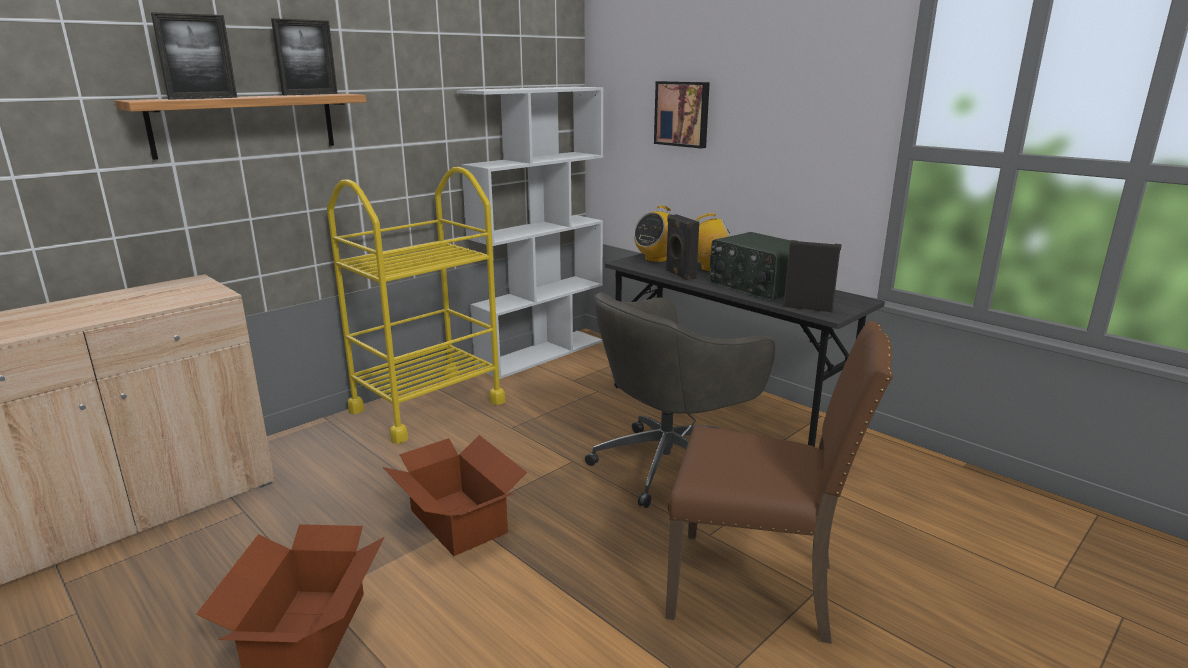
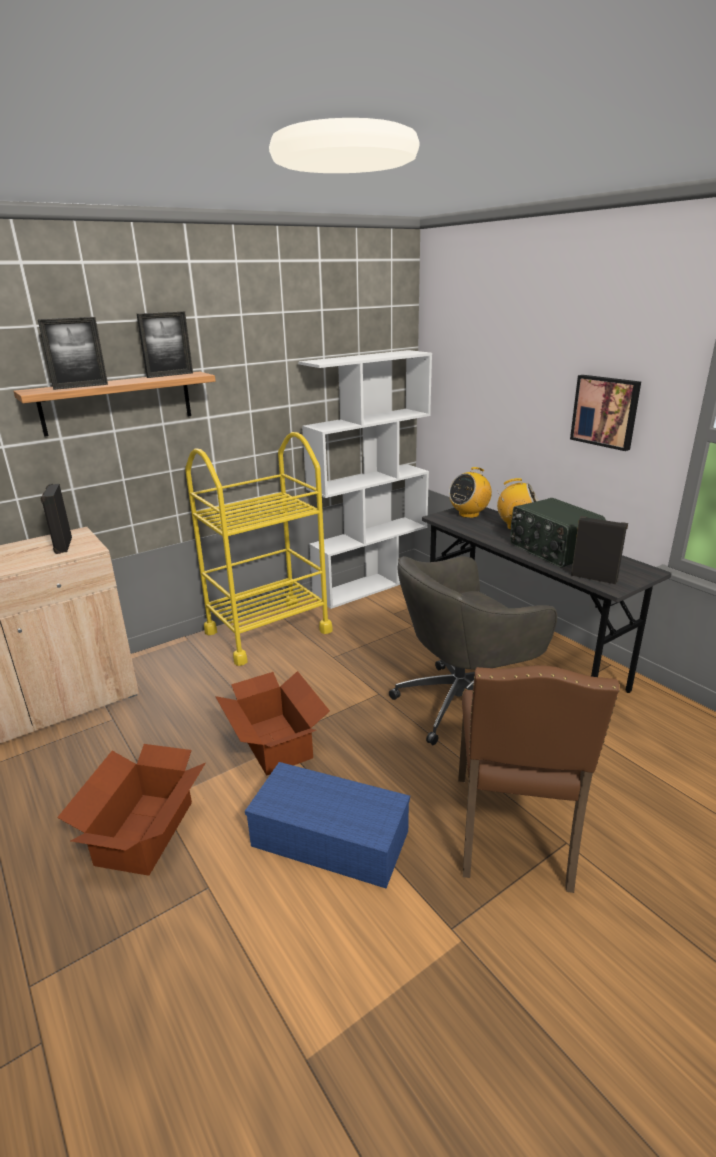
camera: 10 degrees right, 5 degrees up
picture [654,81,710,149] -> picture moved to [570,375,641,451]
black speaker [666,214,699,281] -> black speaker moved to [40,484,72,554]
brown chair [666,321,893,644] -> brown chair turned 75 degrees clockwise [458,665,620,893]
none -> blue storage box [245,762,410,888]

